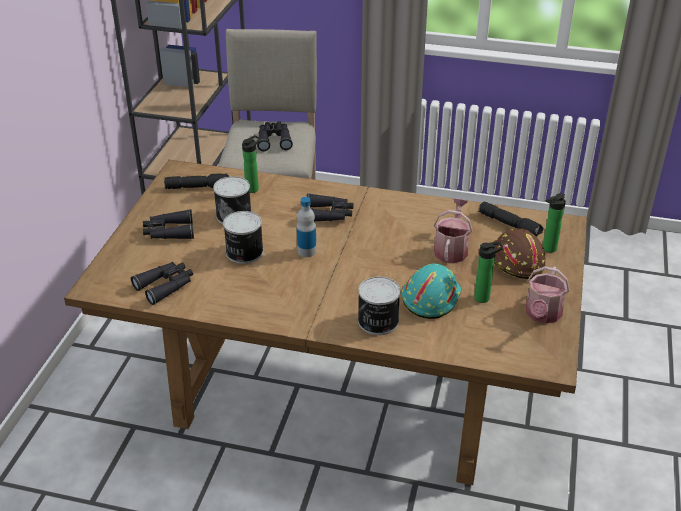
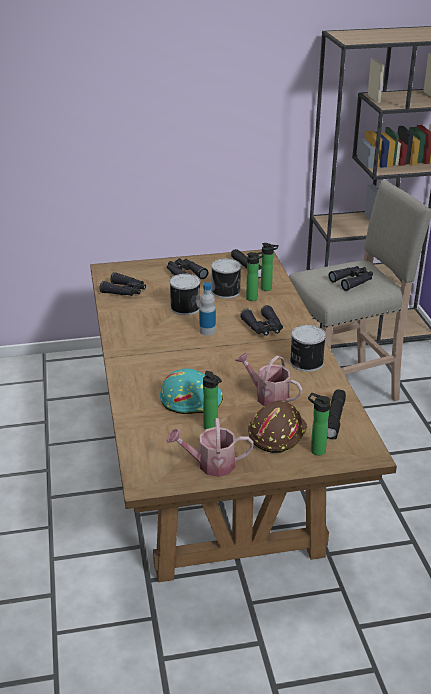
camera: 65 degrees right, 5 degrees down
can [358,276,401,335] -> can moved to [290,325,326,372]
watering can [434,198,472,263] -> watering can turned 135 degrees counterclockwise [235,352,303,406]
none -> bottle [246,252,264,301]

